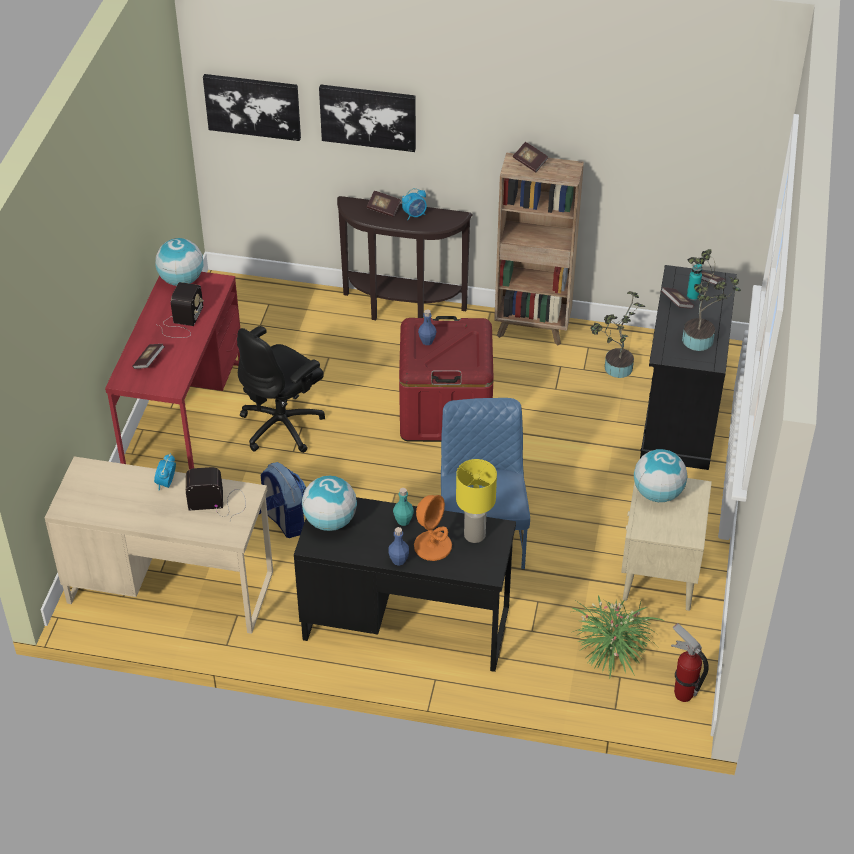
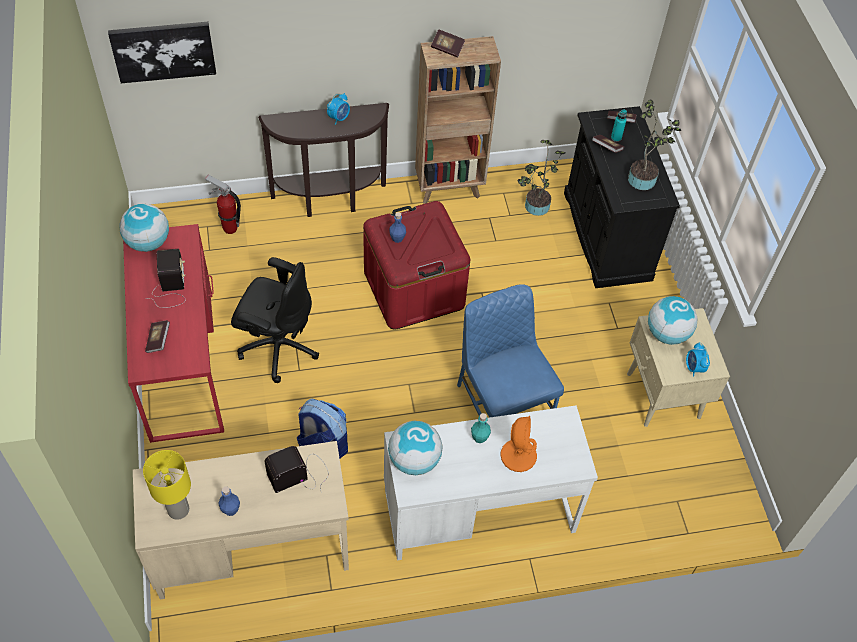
camera: 25 degrees left, 10 degrees up
alarm clock [154,453,176,490] -> alarm clock moved to [686,342,710,377]
black office chair [237,326,325,453] -> black office chair turned 90 degrees counterclockwise [231,257,319,383]
black desk [294,497,516,672] -> white desk [384,405,598,561]
picture [319,84,416,152] -> none
book [367,191,401,217] -> none
blue bottle [389,527,409,566] -> blue bottle moved to [219,487,240,516]
yellow table lamp [456,459,497,543] -> yellow table lamp moved to [143,450,191,520]
potted plant [568,596,665,680] -> none
fire extinguisher [671,623,709,702] -> fire extinguisher moved to [205,174,241,234]

